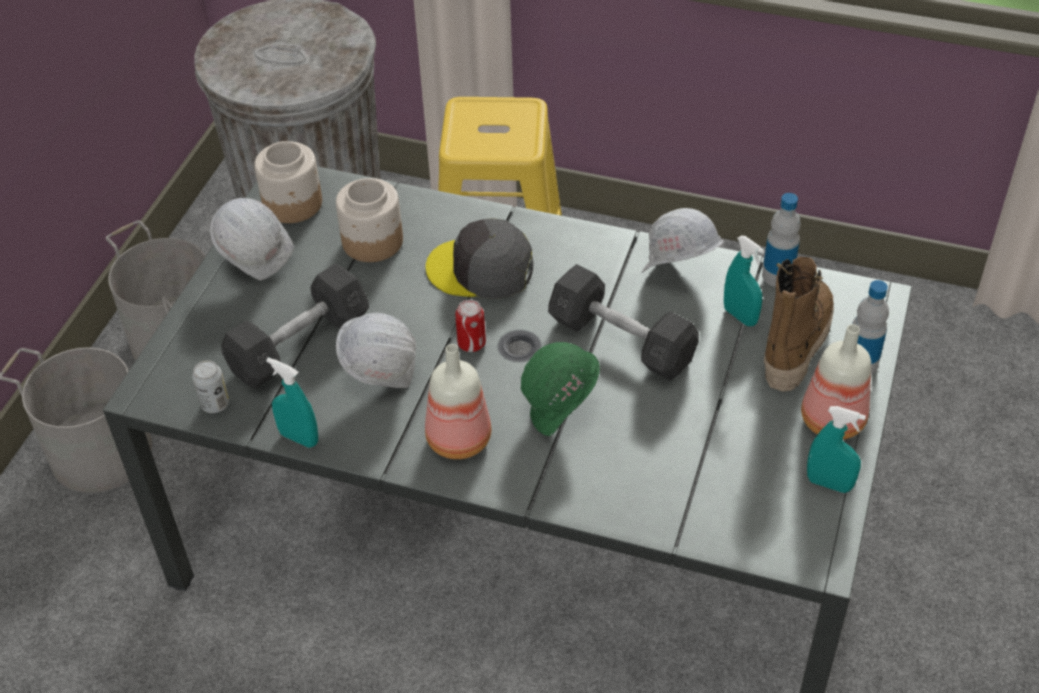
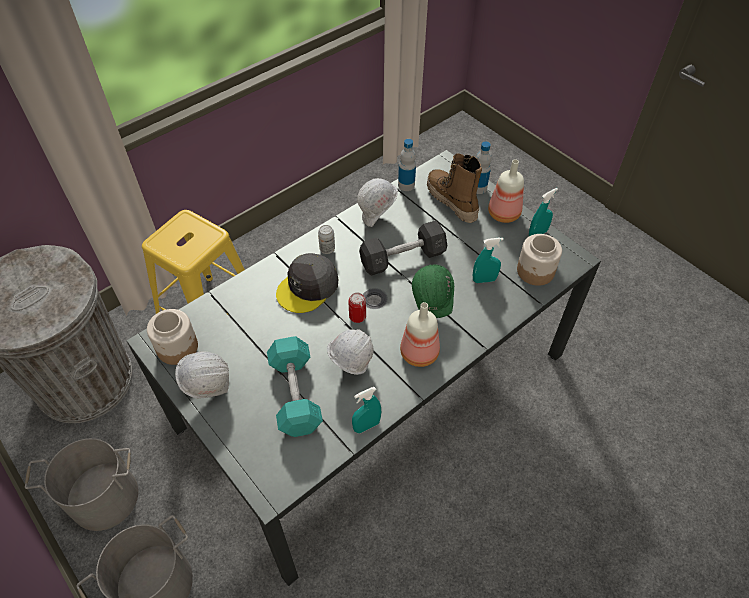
camera: 60 degrees left, 5 degrees up
can [192,360,229,413] -> can moved to [318,225,335,254]
grey dumbbell [221,263,369,389] -> turquoise dumbbell [267,336,323,437]
jar [336,178,403,262] -> jar moved to [517,234,562,286]
turquoise spray bottle [724,236,765,326] -> turquoise spray bottle moved to [473,237,504,283]

